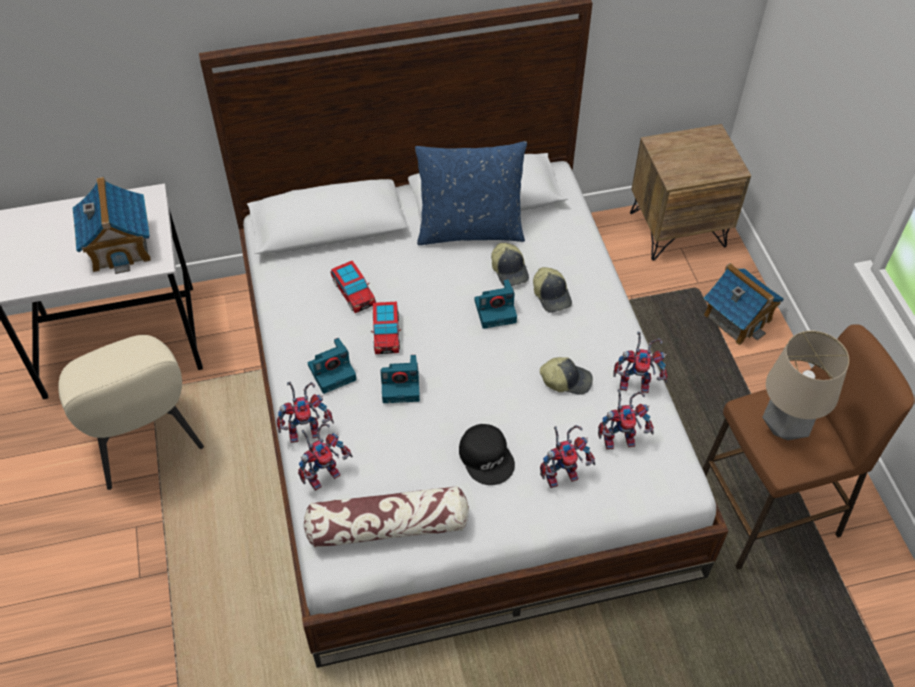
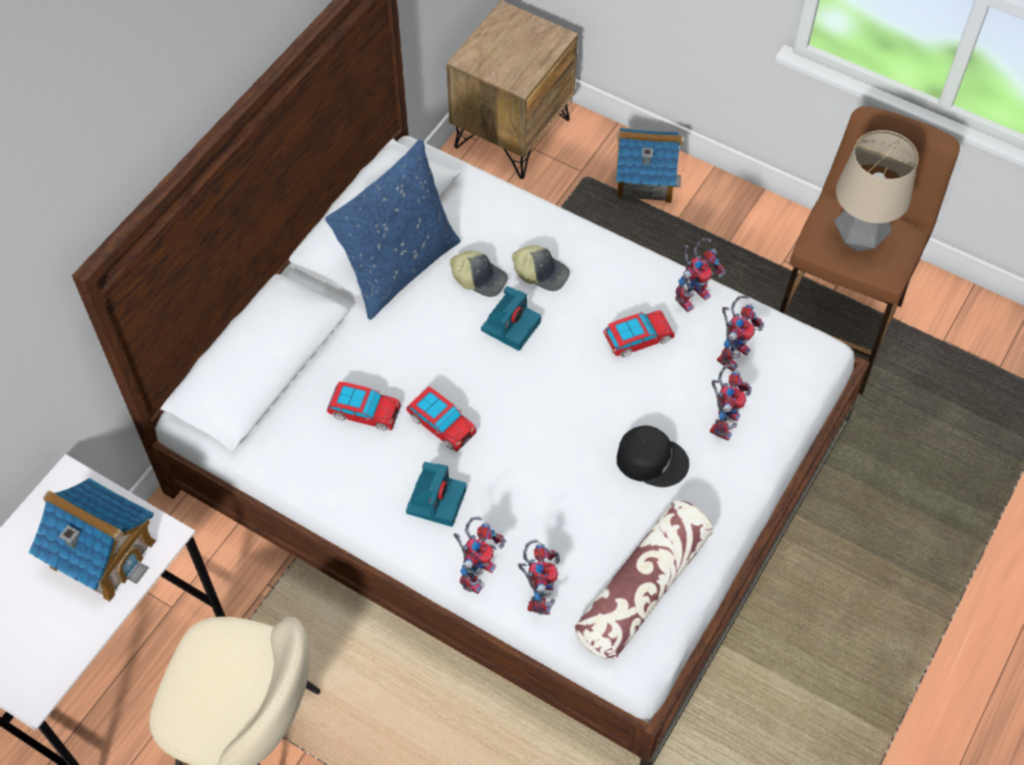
camera: 45 degrees left, 5 degrees up
camera [381,355,420,403] -> none
cap [540,357,593,395] -> toy car [603,310,675,357]

